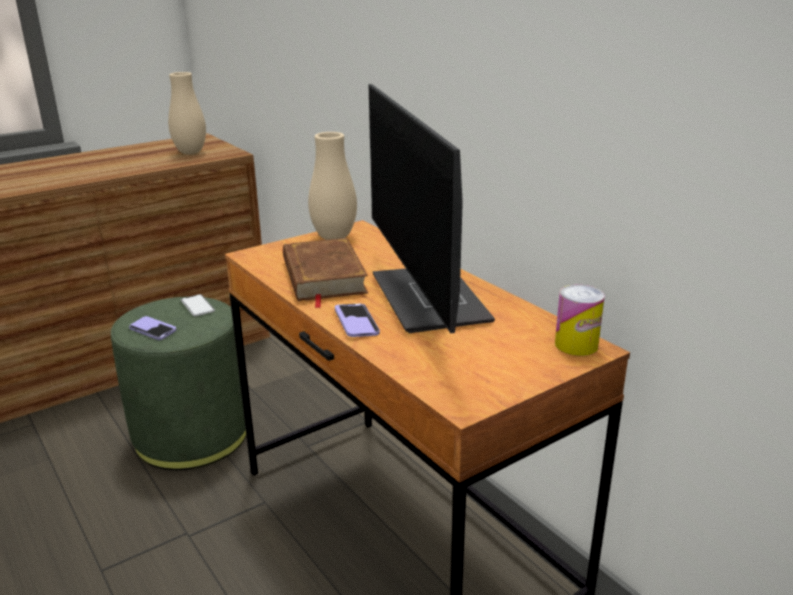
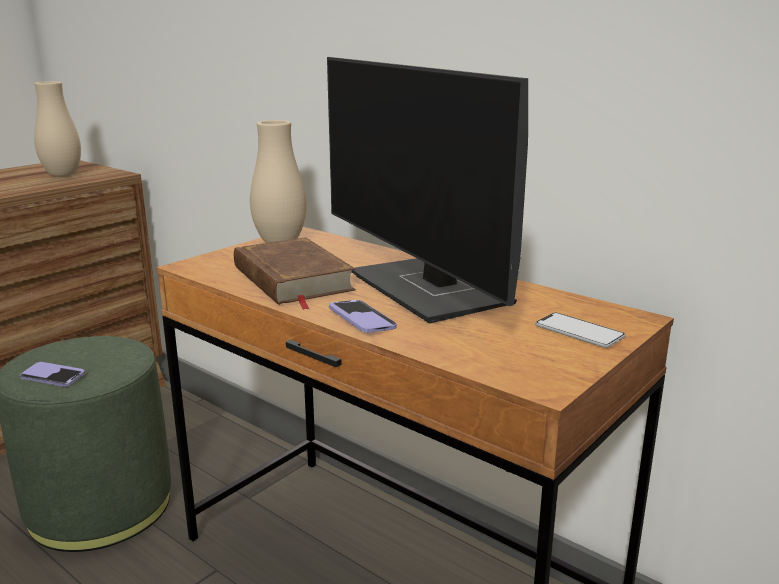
camera: 15 degrees left, 5 degrees down
phone [181,294,215,316] -> phone moved to [535,313,626,348]
can [555,285,605,356] -> none

